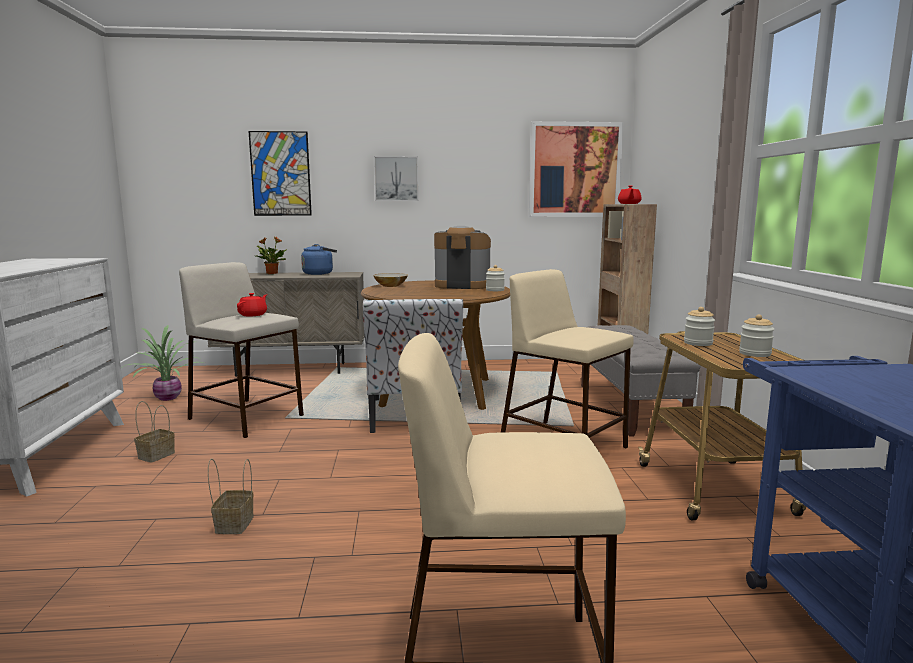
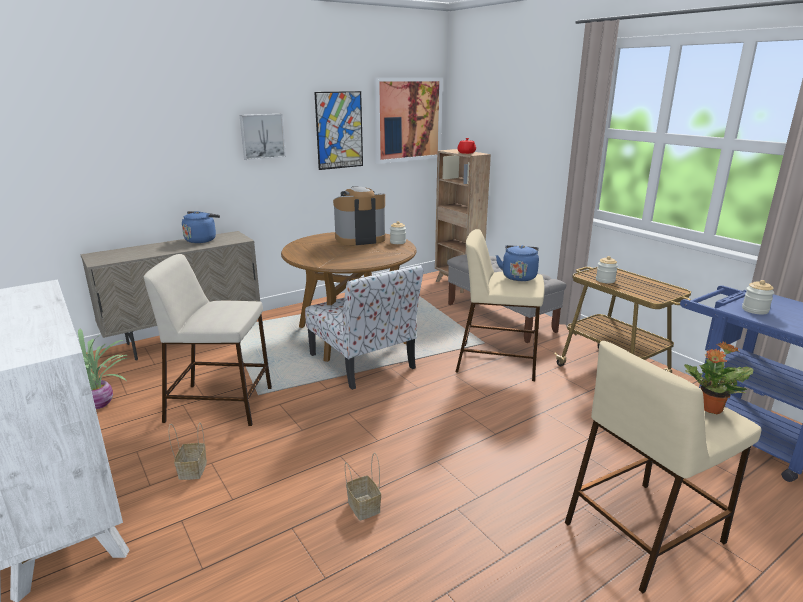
camera: 30 degrees left, 10 degrees up
red teapot [237,293,267,316] -> none
picture [249,131,312,216] -> picture moved to [314,91,363,170]
potted plant [256,237,287,274] -> potted plant moved to [684,341,753,414]
bowl [373,273,408,287] -> none
jar [739,314,774,357] -> jar moved to [742,280,774,315]
none -> blue kettle [496,245,539,281]

